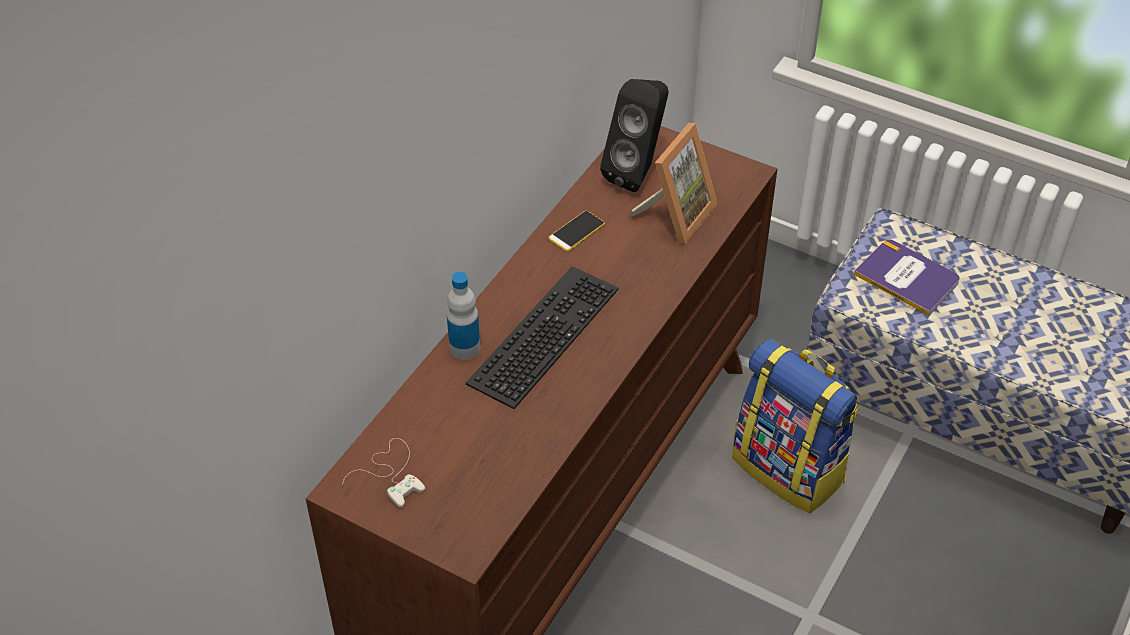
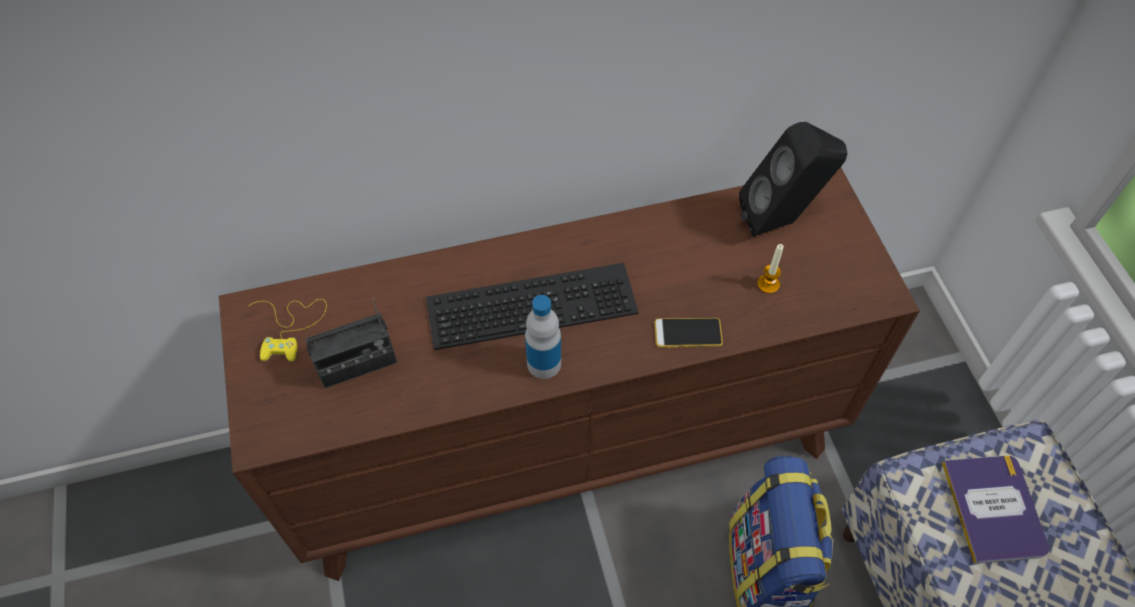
camera: 45 degrees right, 10 degrees up
white game controller [342,438,425,508] -> yellow game controller [249,299,327,362]
bottle [447,272,480,360] -> bottle moved to [525,295,561,379]
phone [548,211,605,252] -> phone moved to [654,318,723,348]
picture frame [629,123,718,245] -> candle [757,244,784,294]
none -> radio [305,299,397,388]

